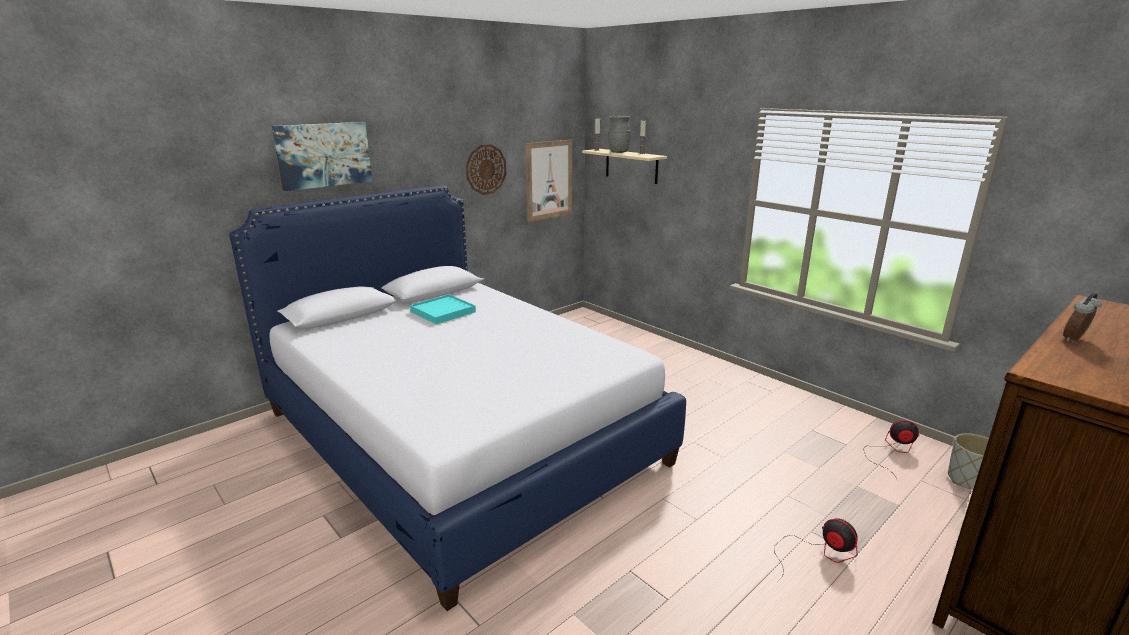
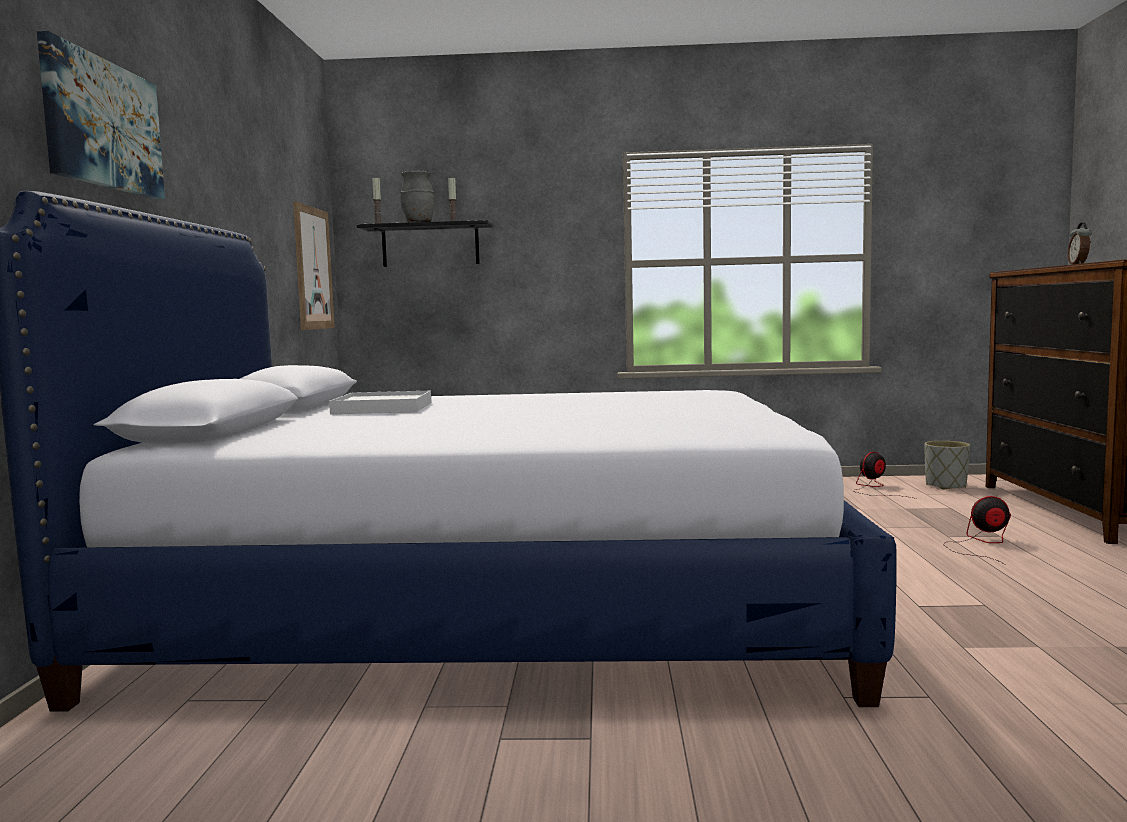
camera: 45 degrees left, 15 degrees down
turquoise tray [410,294,476,324] -> white tray [329,391,431,414]
wall clock [466,144,507,195] -> none
beige shelf [582,149,667,184] -> black shelf [357,220,493,267]

